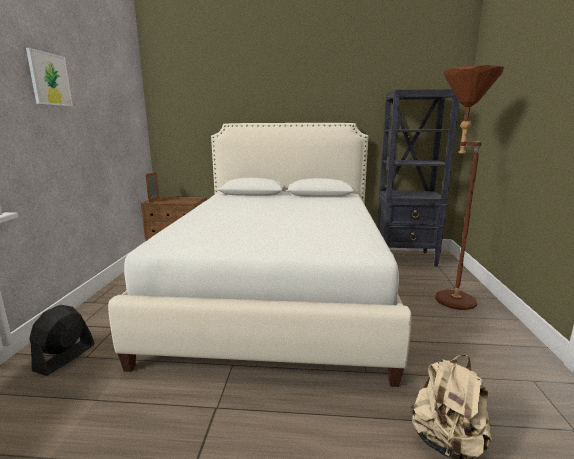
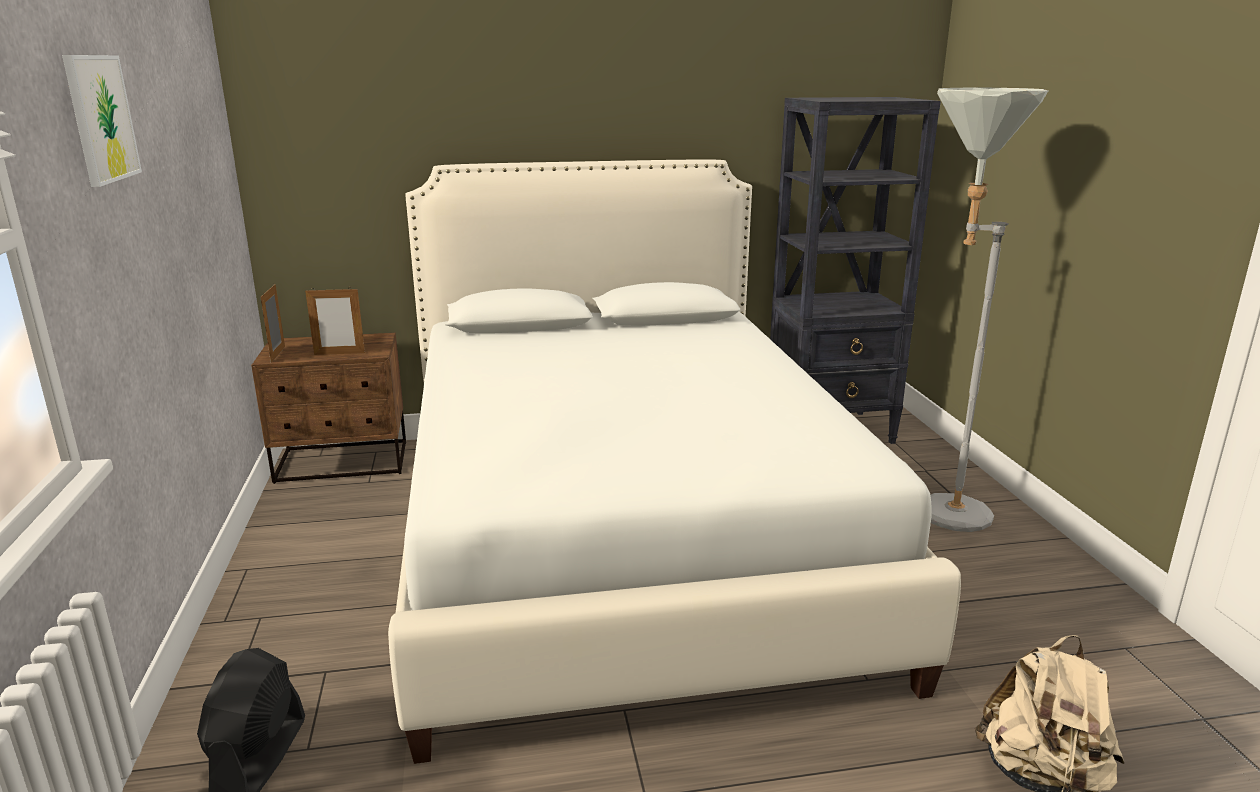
camera: 15 degrees left, 5 degrees up
brown floor lamp [435,65,504,310] -> grey floor lamp [930,87,1048,532]
none -> picture frame [305,287,365,355]

